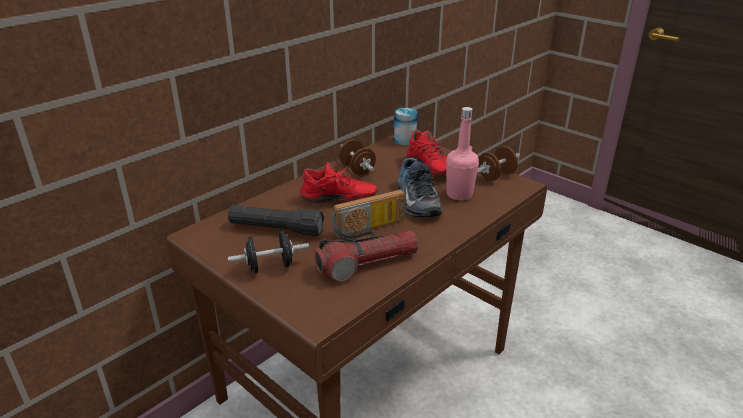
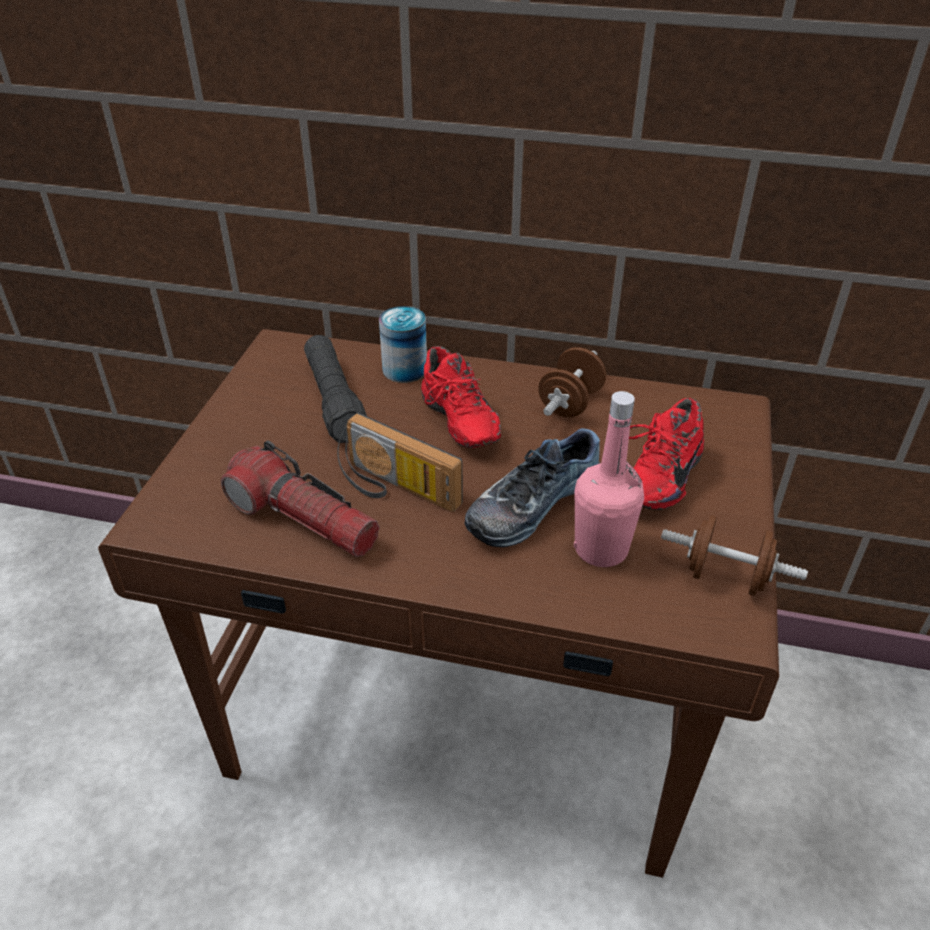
camera: 60 degrees right, 10 degrees up
black dumbbell [228,231,309,273] -> none
can [393,107,418,146] -> can moved to [379,306,427,383]

